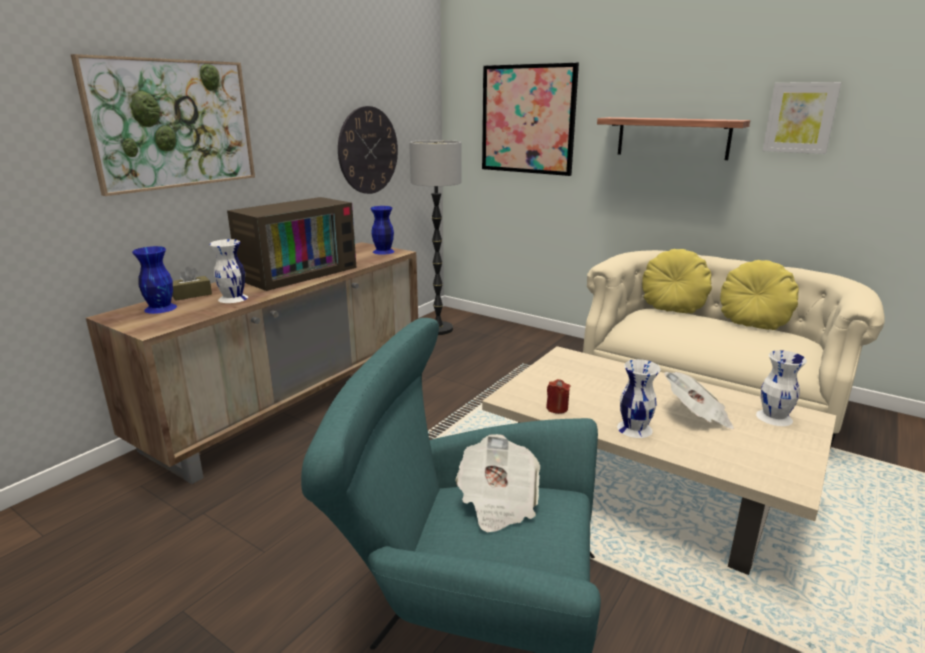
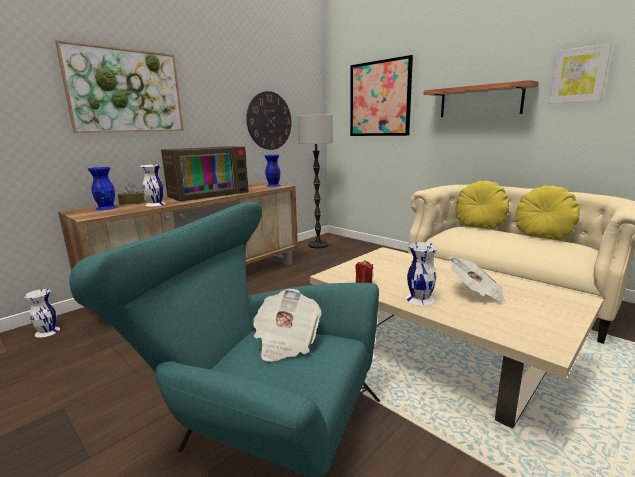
camera: 10 degrees right, 5 degrees down
white vase [756,350,807,426] -> white vase moved to [24,289,60,338]

